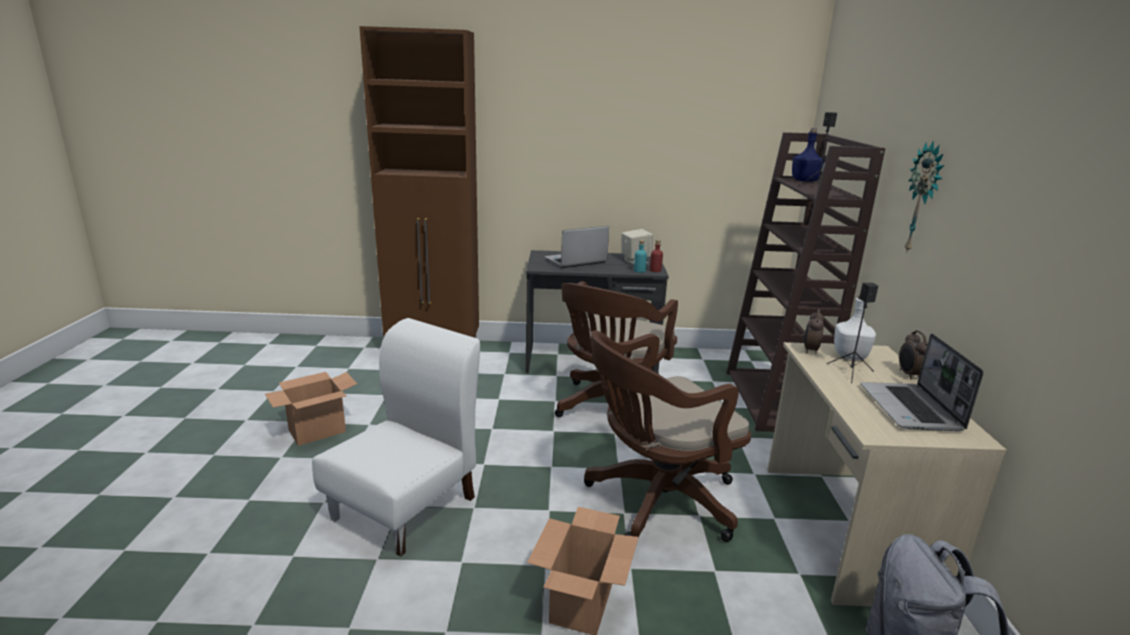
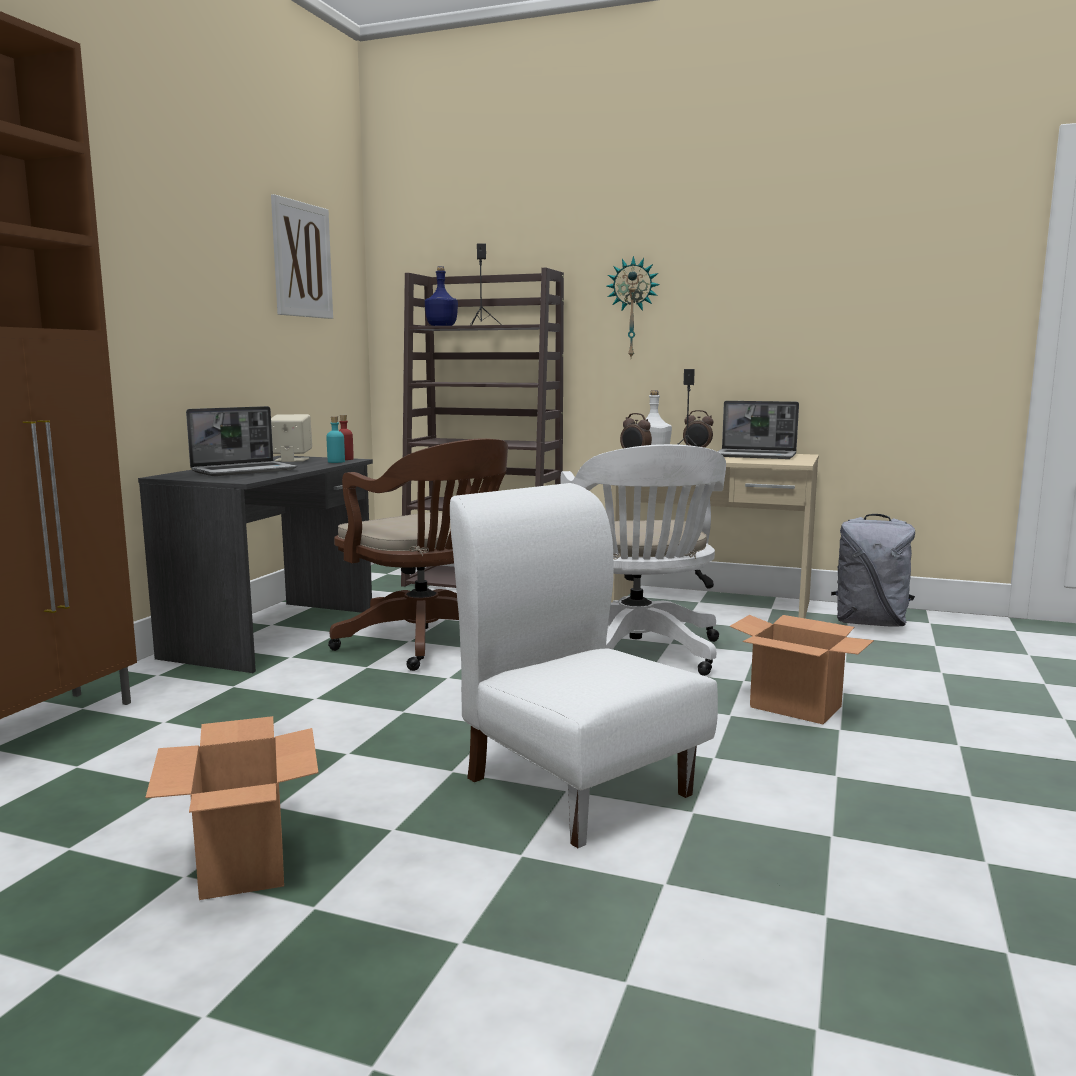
camera: 70 degrees left, 10 degrees down
laptop [544,226,609,268] -> laptop turned 120 degrees counterclockwise [186,406,297,476]
brown office chair [584,330,751,542] -> white office chair [561,444,726,676]
none -> picture [271,194,333,319]

